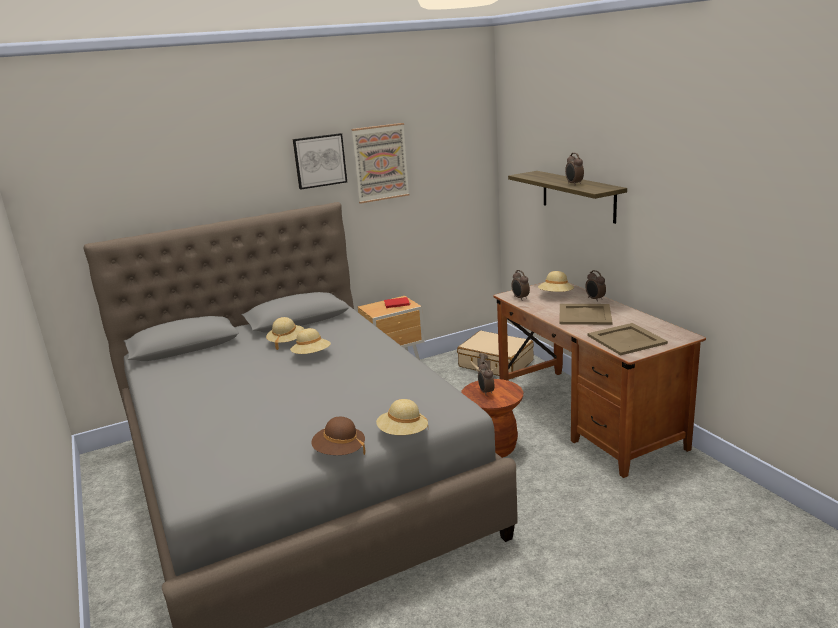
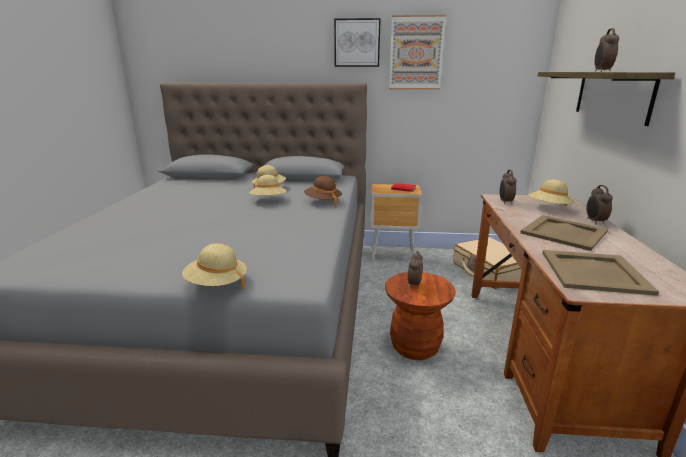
camera: 30 degrees right, 0 degrees up
brown hat [311,417,366,455] -> brown hat moved to [304,176,342,206]

